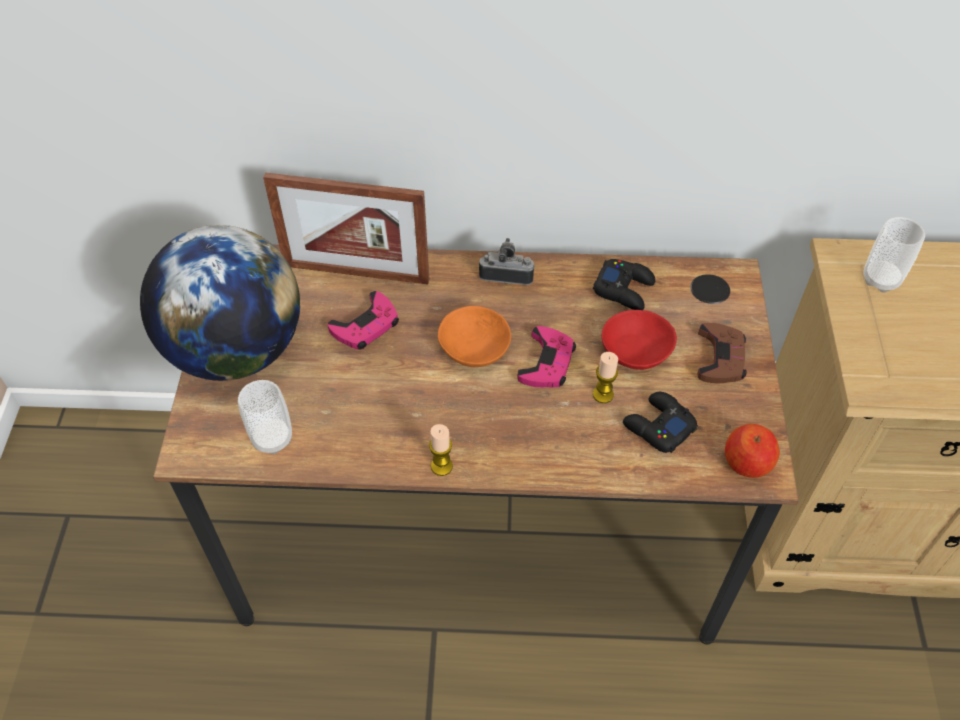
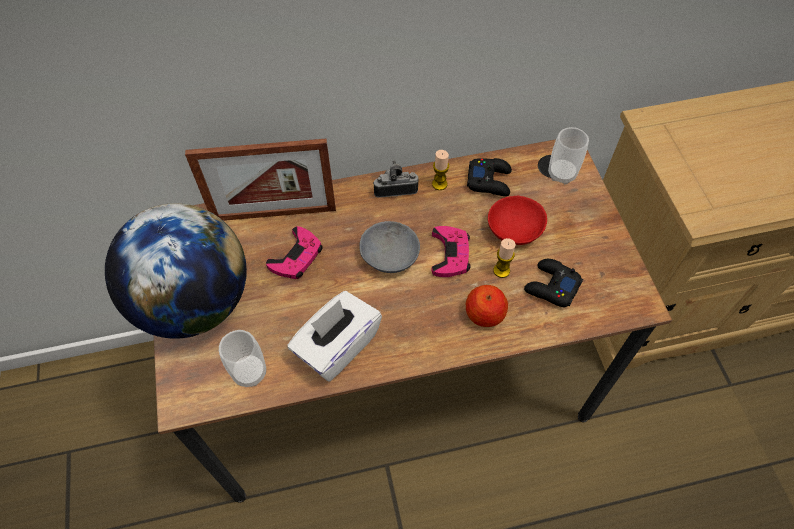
camera: 15 degrees left, 5 degrees up
candle [429,424,453,476] -> candle moved to [432,150,449,190]
orange bowl [438,306,511,367] -> grey bowl [359,221,420,273]
brown game controller [697,323,747,384] -> none
apple [725,424,780,478] -> apple moved to [466,285,508,327]
cup [863,217,925,293] -> cup moved to [548,127,589,184]
none -> white tissue box [288,291,382,382]

